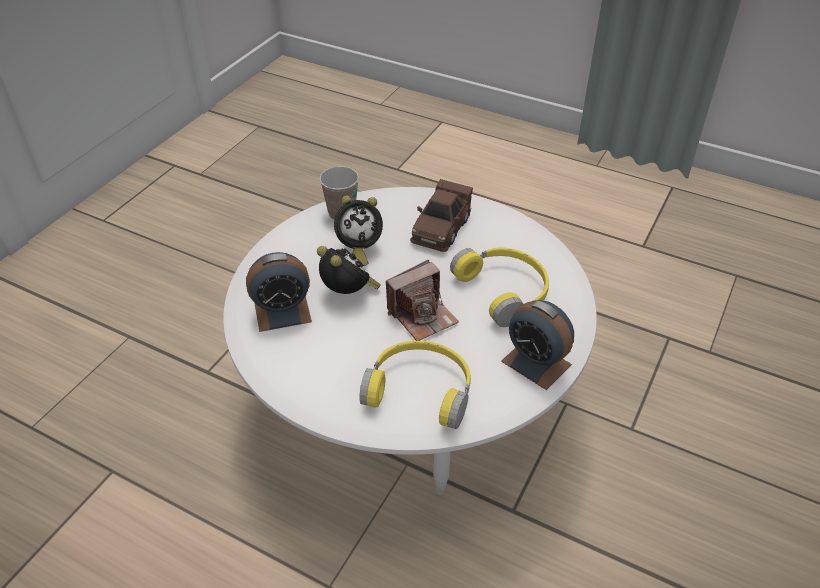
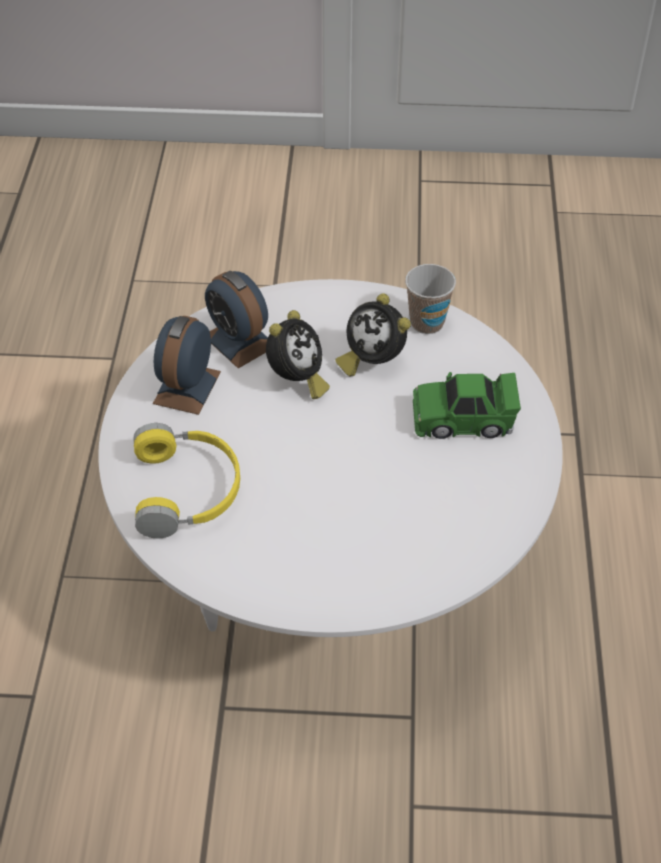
camera: 65 degrees right, 5 degrees up
camera [386,260,459,341] -> none
brown toy car [410,179,473,252] -> green toy car [413,372,521,439]
yellow headphones [450,247,549,327] -> none
alarm clock [501,300,574,390] -> alarm clock moved to [153,316,221,415]

